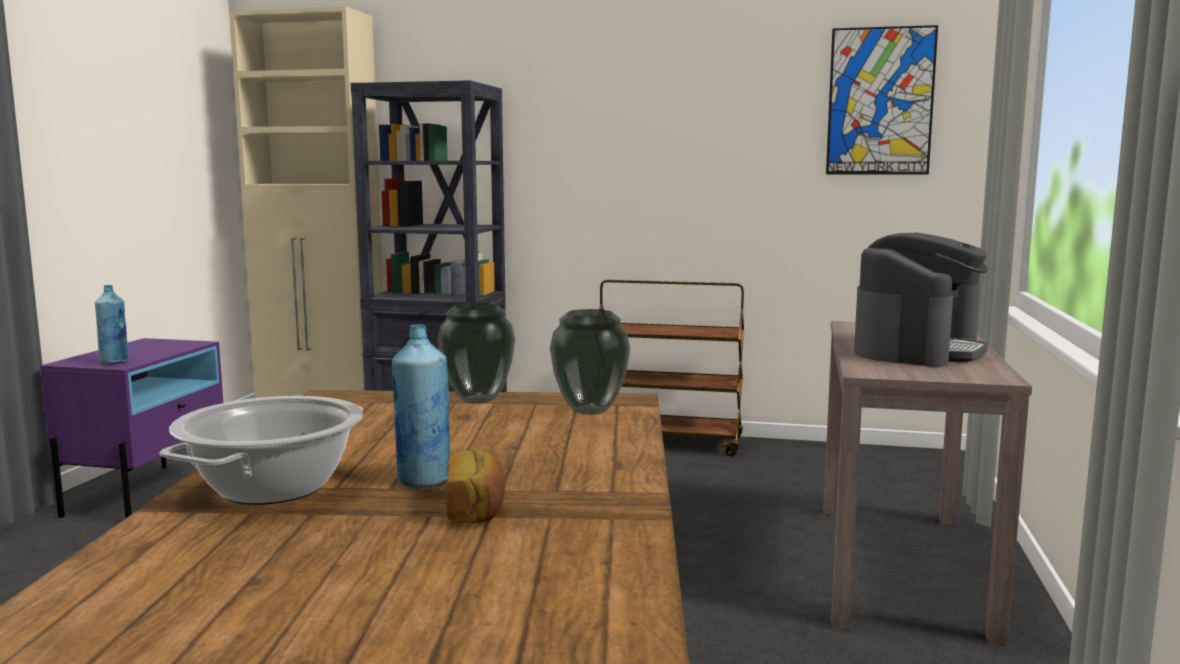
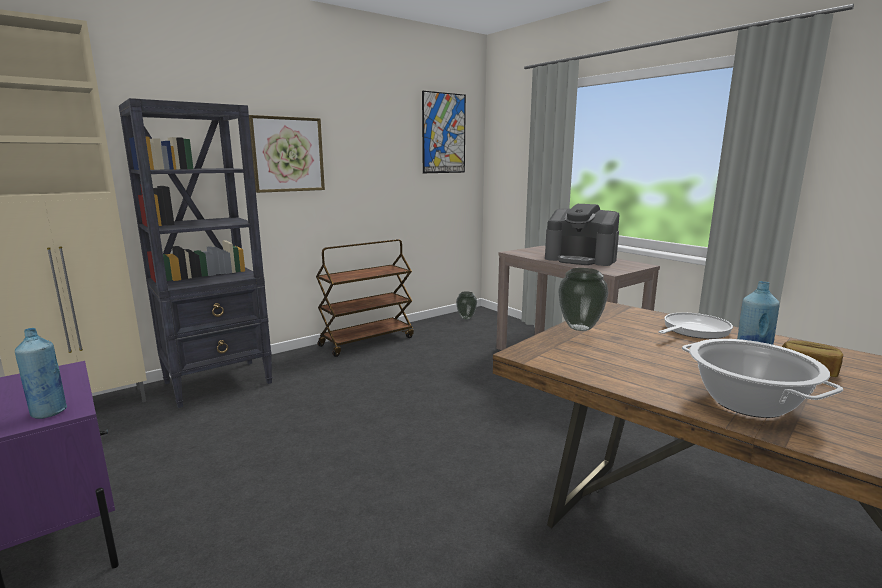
camera: 50 degrees left, 5 degrees up
vase [550,309,630,415] -> vase moved to [456,291,477,319]
coffee machine [854,233,988,367] -> coffee machine turned 135 degrees clockwise [545,204,620,266]
none -> picture [249,115,325,193]
none -> frying pan [658,313,733,339]

